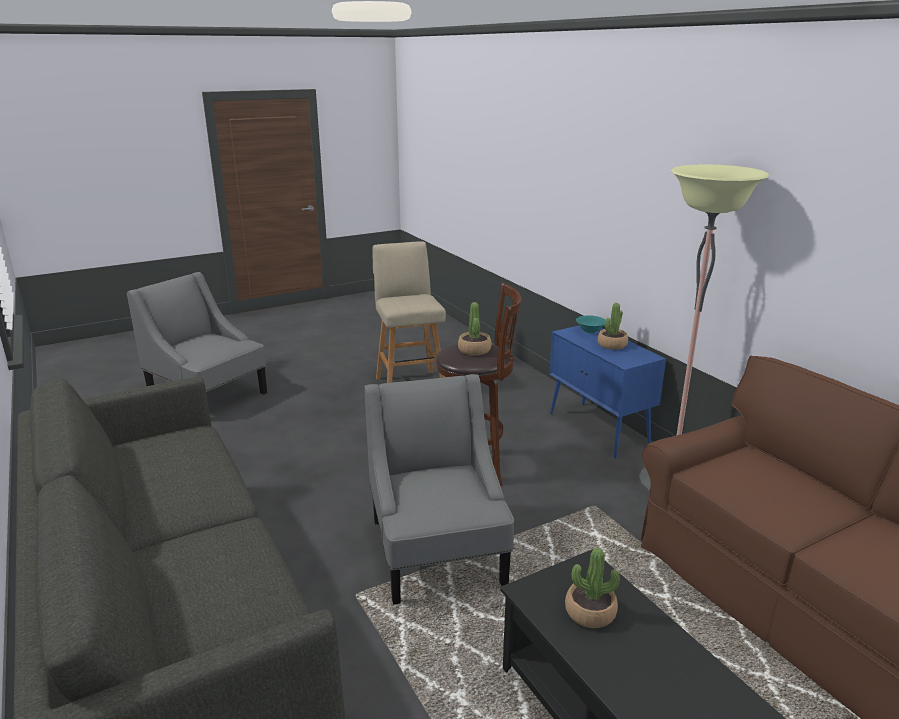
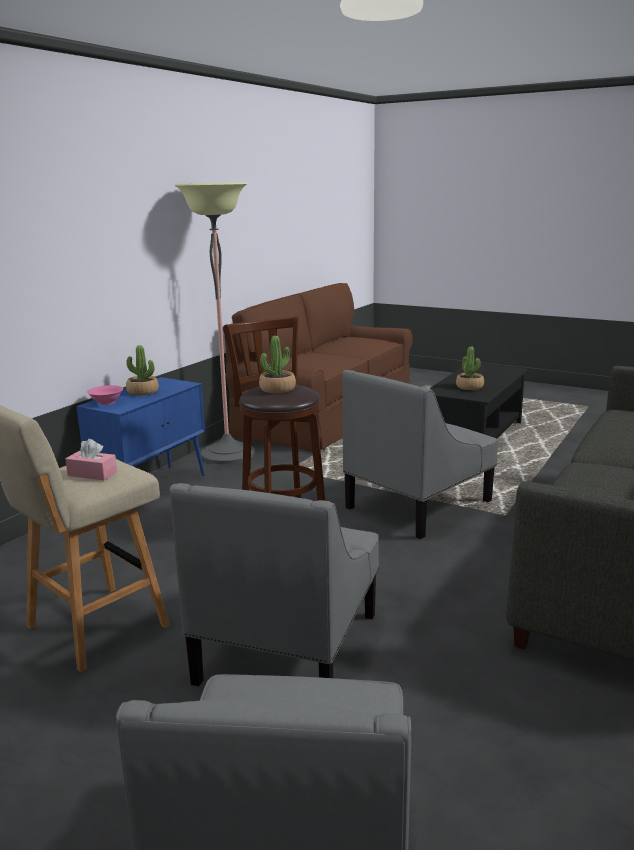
camera: 120 degrees left, 5 degrees down
turquoise bowl [576,315,605,334] -> pink bowl [87,385,123,405]
none -> pink tissue box [65,439,117,480]
none -> grey armchair [170,483,379,686]

